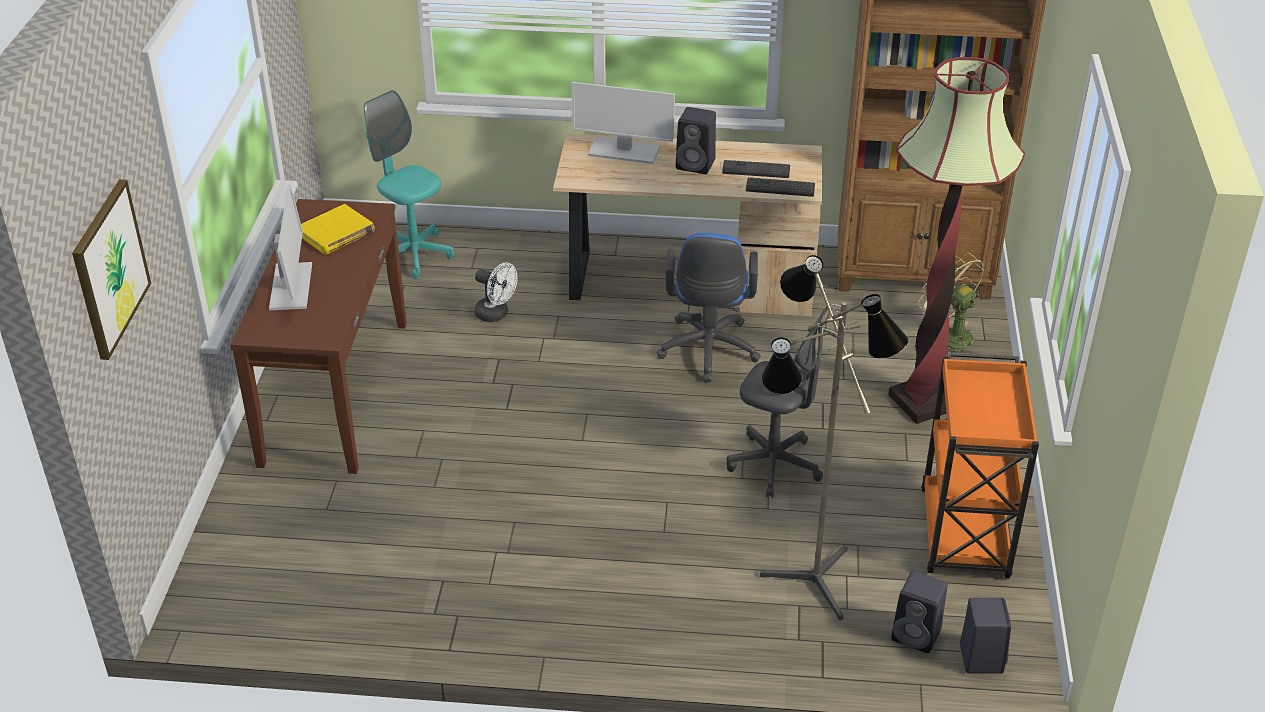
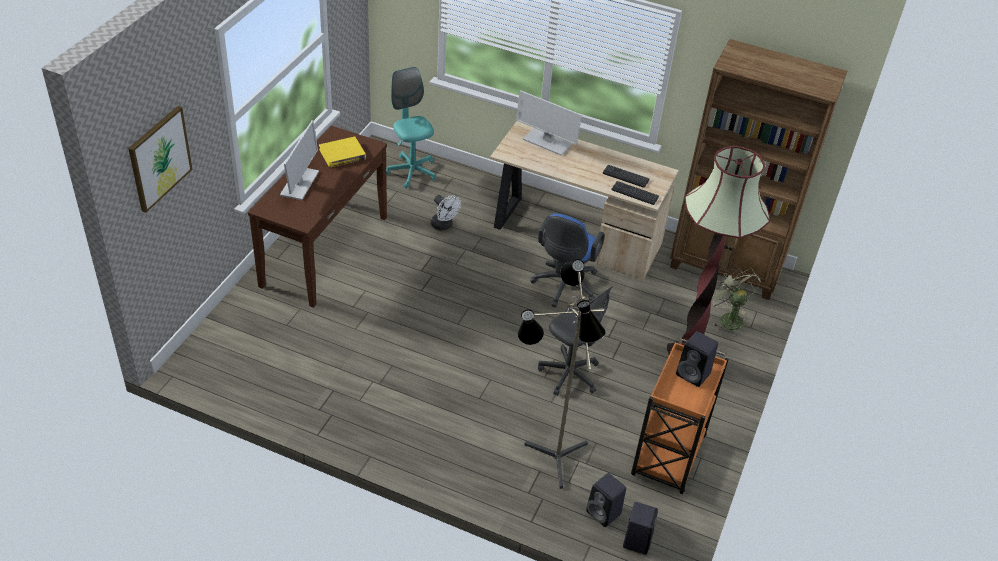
camera: 15 degrees right, 5 degrees up
black speaker [676,107,716,174] -> black speaker moved to [676,331,718,387]

